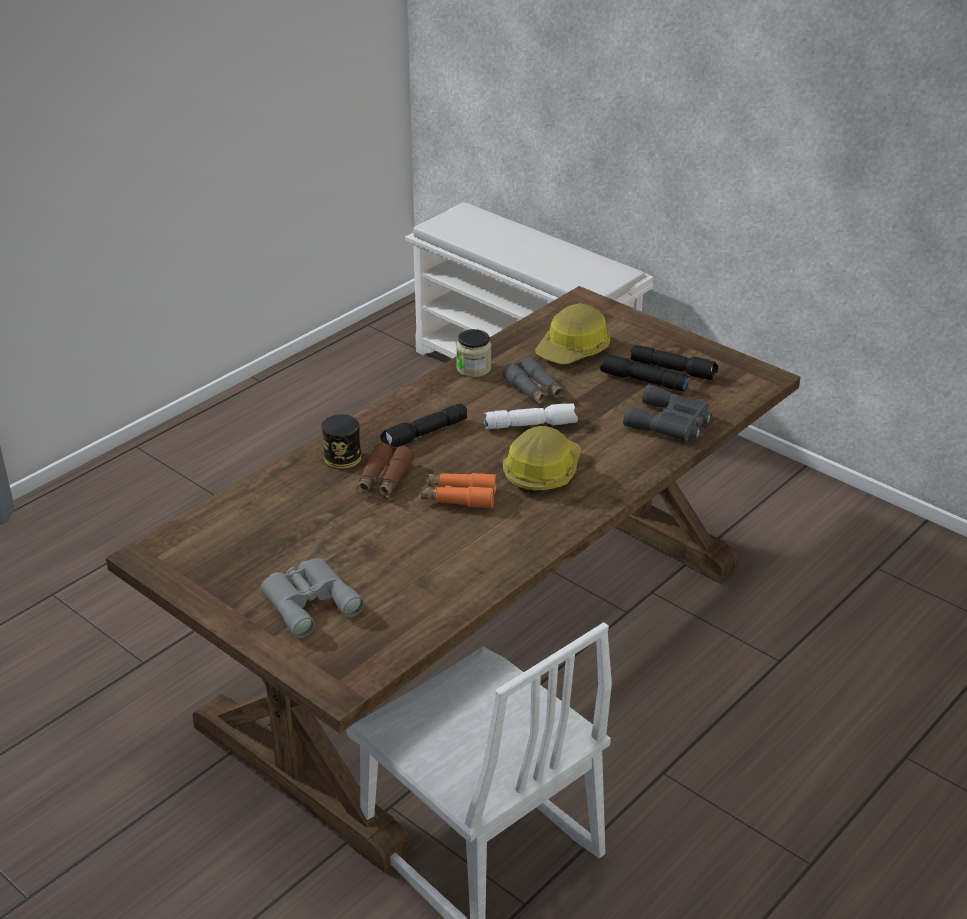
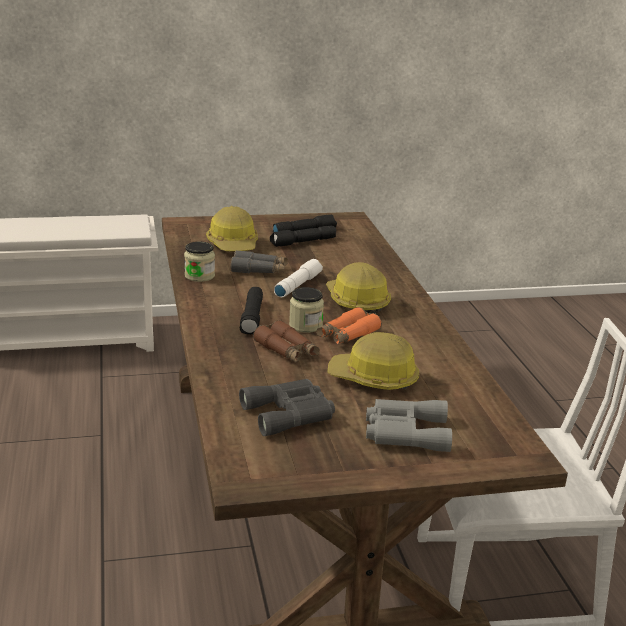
camera: 55 degrees left, 10 degrees down
can [322,414,361,469] -> none
grey binoculars [623,384,712,441] -> grey binoculars moved to [239,379,335,436]
none -> jar [289,287,324,333]
none -> hard hat [328,332,419,390]

